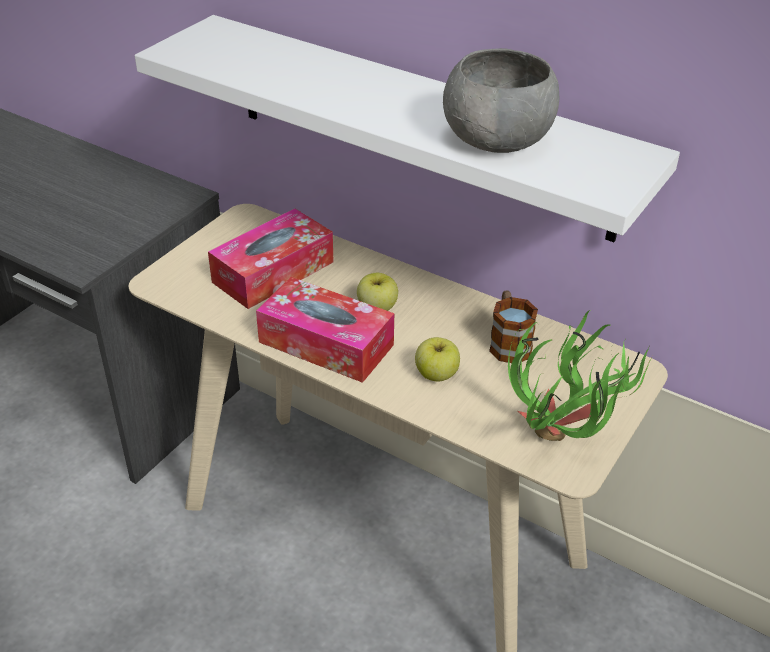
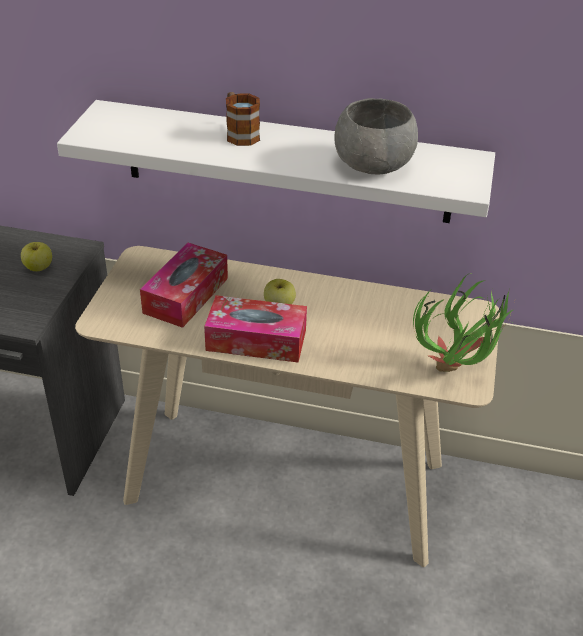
camera: 20 degrees left, 0 degrees up
apple [415,337,460,382] -> apple moved to [21,242,52,271]
mug [489,290,538,363] -> mug moved to [226,92,260,146]

